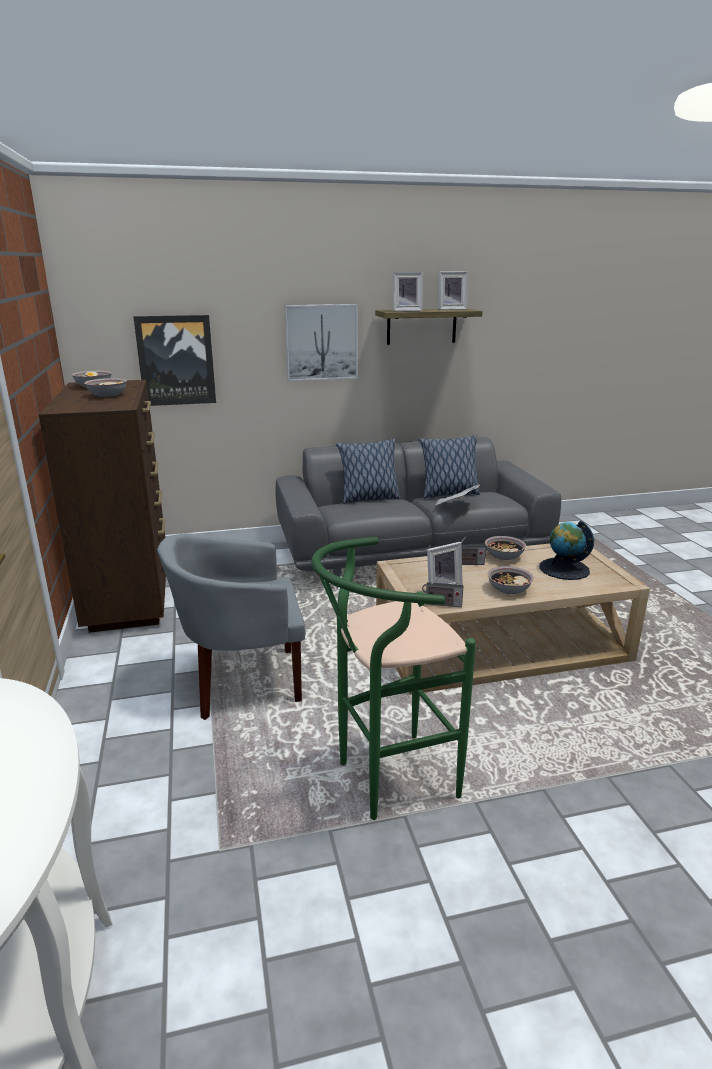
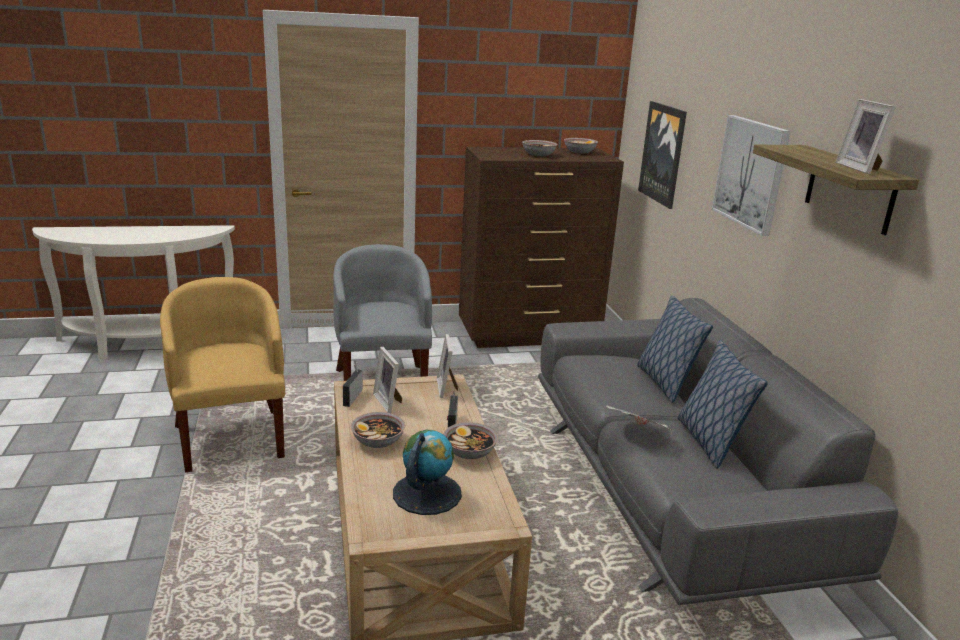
camera: 90 degrees right, 0 degrees up
green stool [311,537,476,820] -> yellow armchair [160,277,285,473]
picture frame [393,272,423,311] -> picture frame moved to [437,334,458,398]

